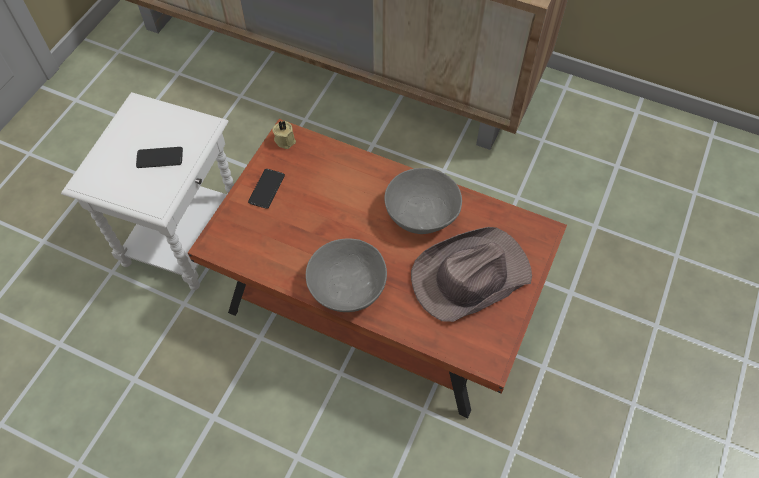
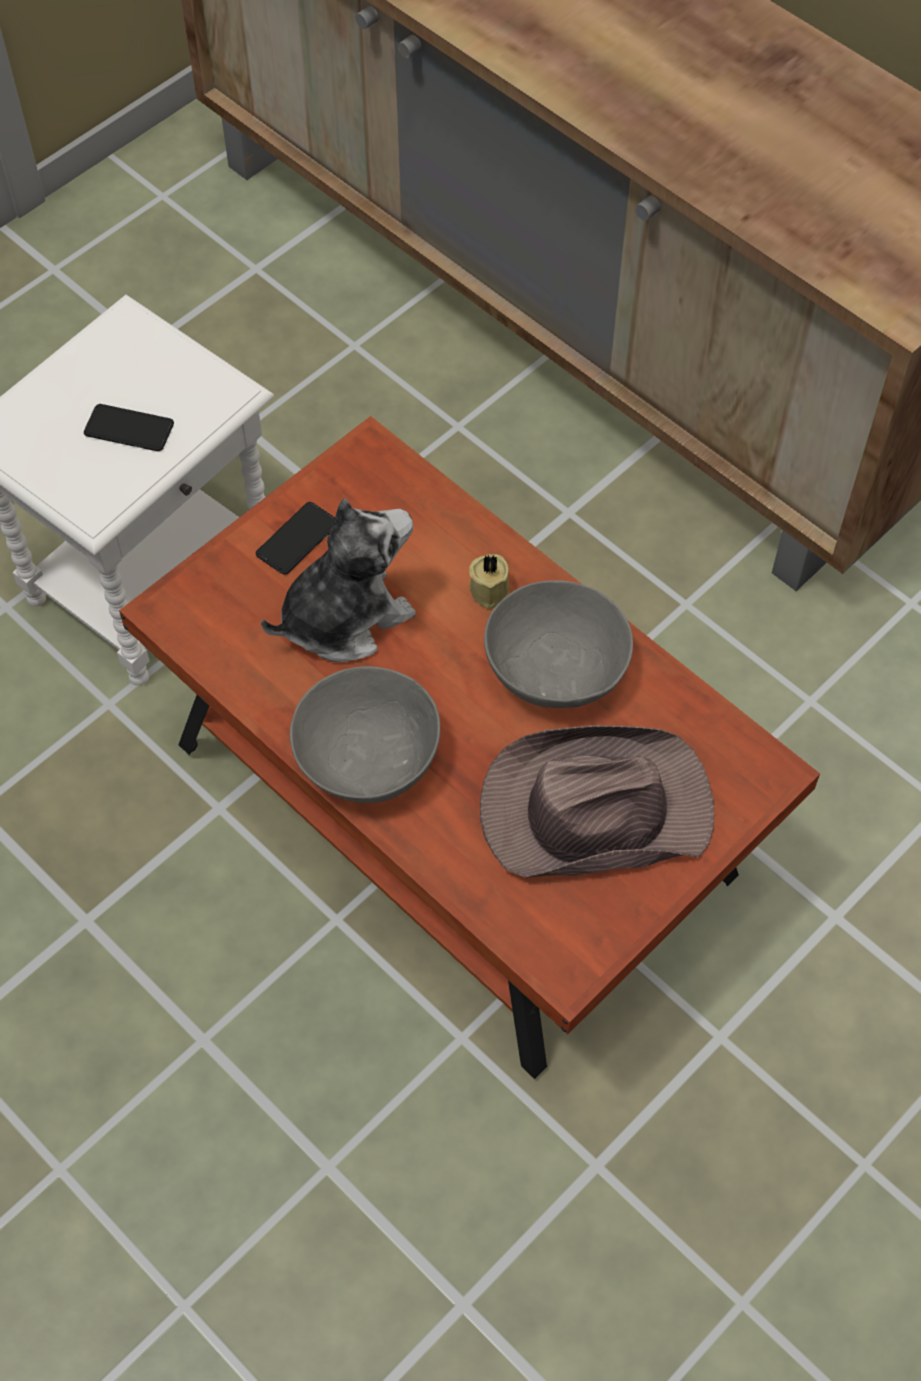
camera: 20 degrees right, 0 degrees up
beige candle [272,121,296,149] -> beige candle moved to [469,554,509,609]
none -> plush toy [261,498,416,662]

